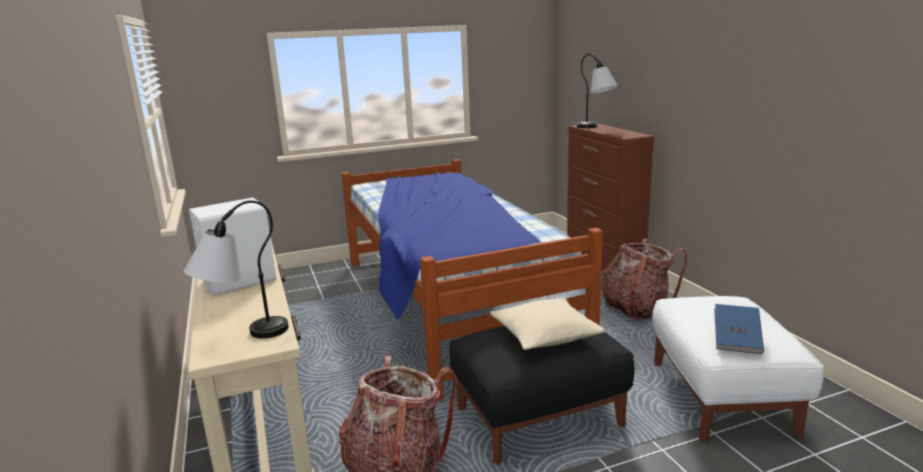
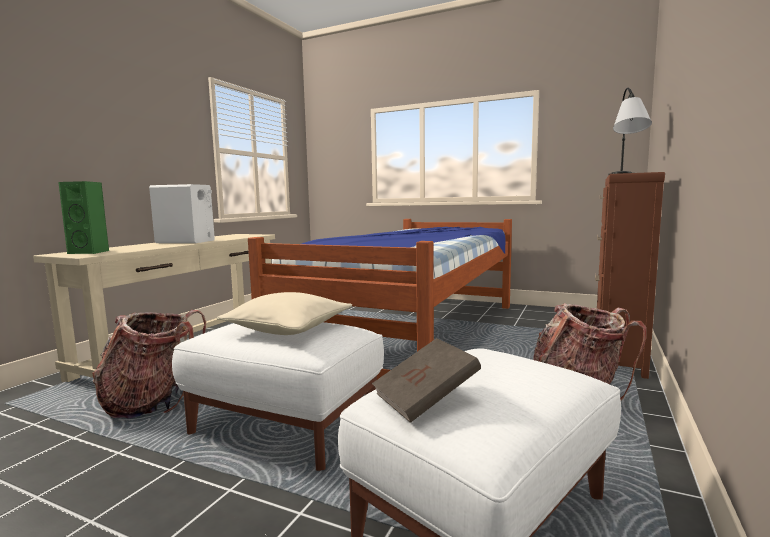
camera: 45 degrees right, 10 degrees down
table lamp [184,200,289,339] -> green speaker [58,181,109,254]
black ottoman [449,326,635,464] -> white ottoman [172,322,384,471]
blue book [714,304,764,354] -> brown book [372,338,481,423]

